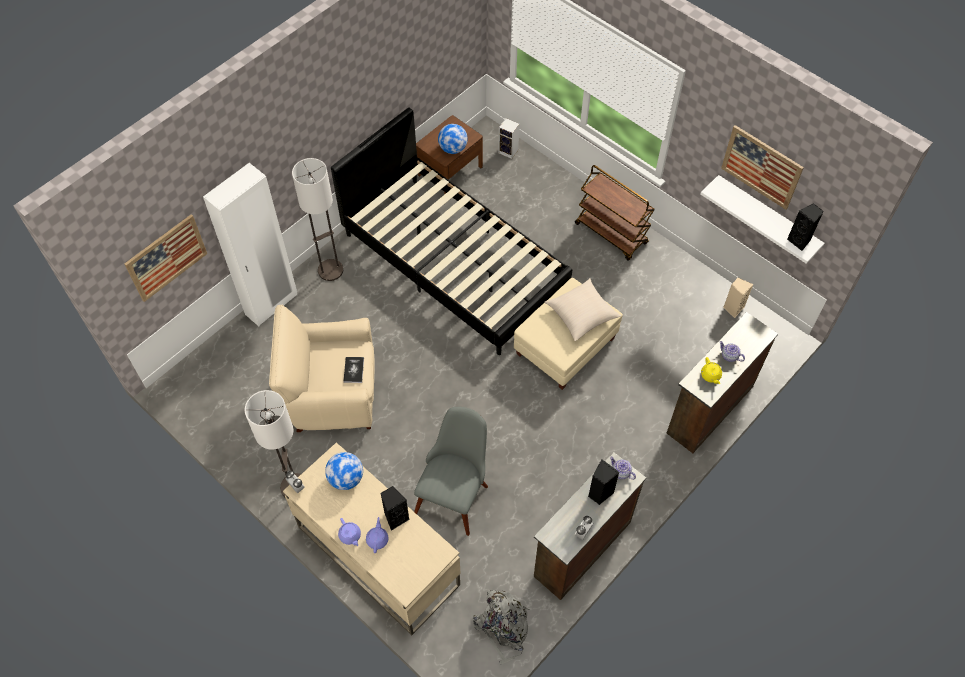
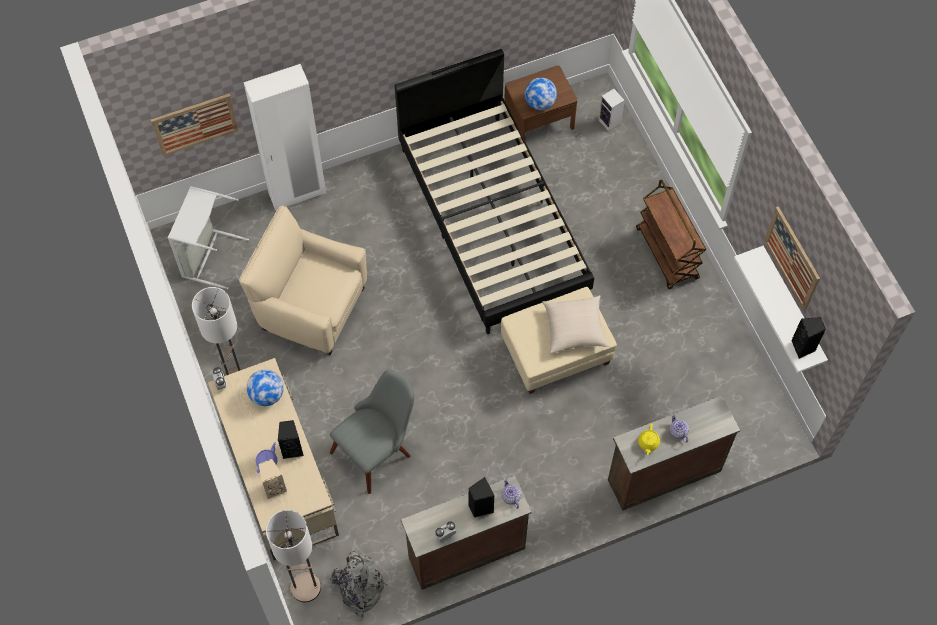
camera: 25 degrees right, 5 degrees up
floor lamp [292,158,343,281] -> floor lamp moved to [266,510,321,602]
purple teapot [338,518,361,546] -> none
book [343,357,364,383] -> none
beige speaker [723,278,753,318] -> beige speaker moved to [259,459,288,500]
none -> grey laundry basket [168,186,249,289]

